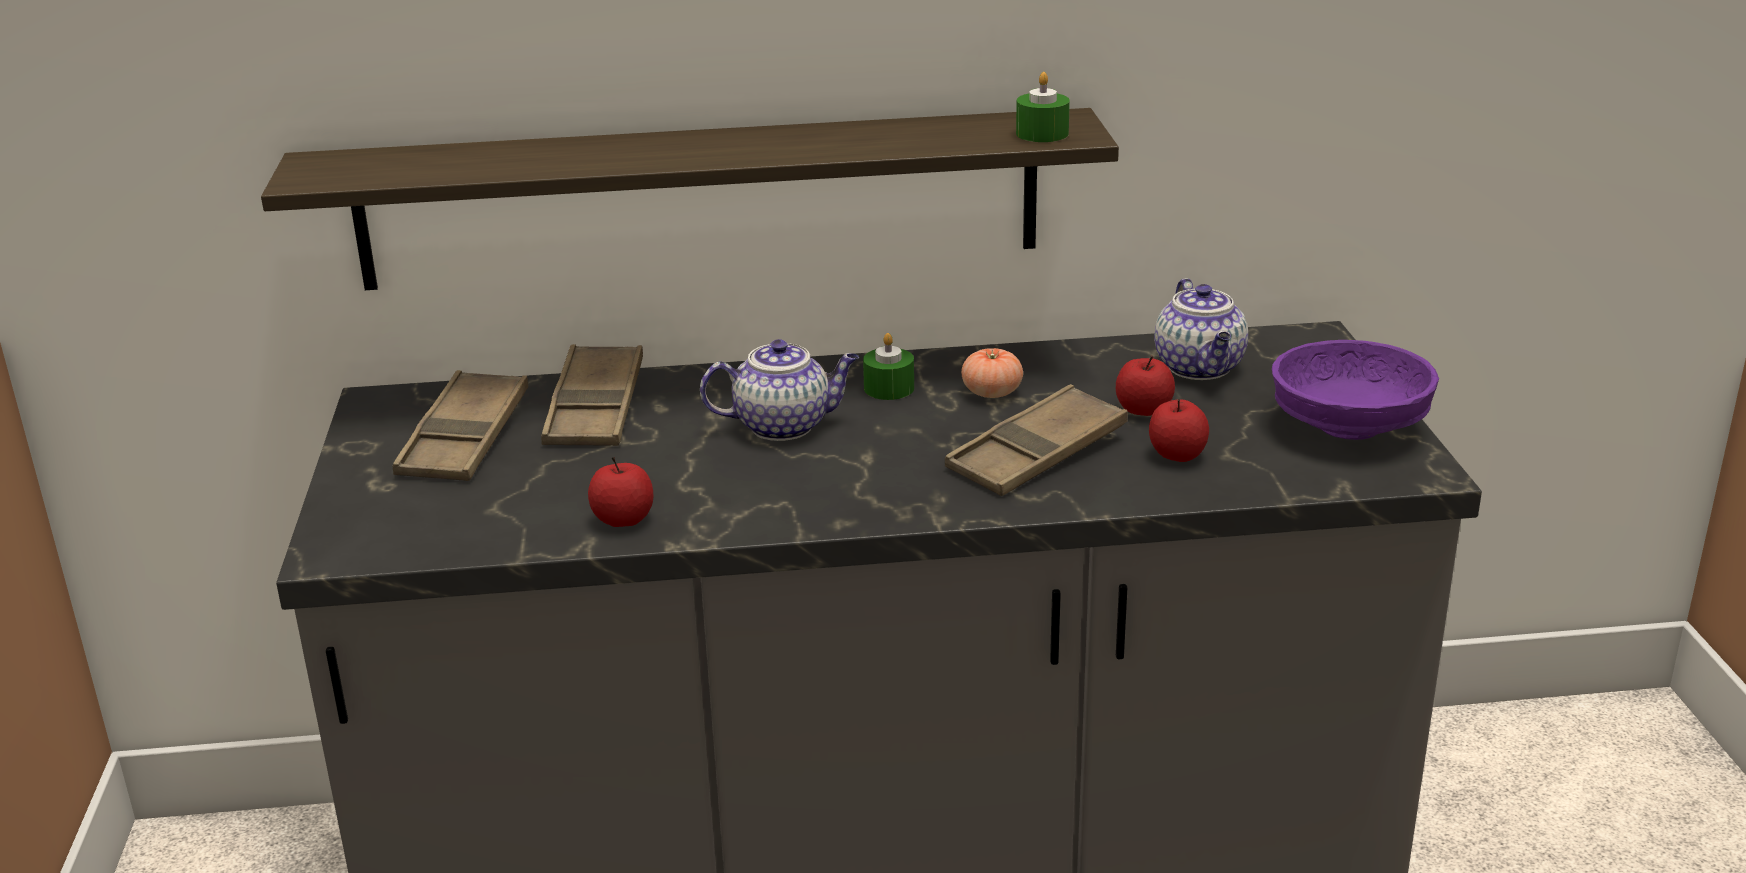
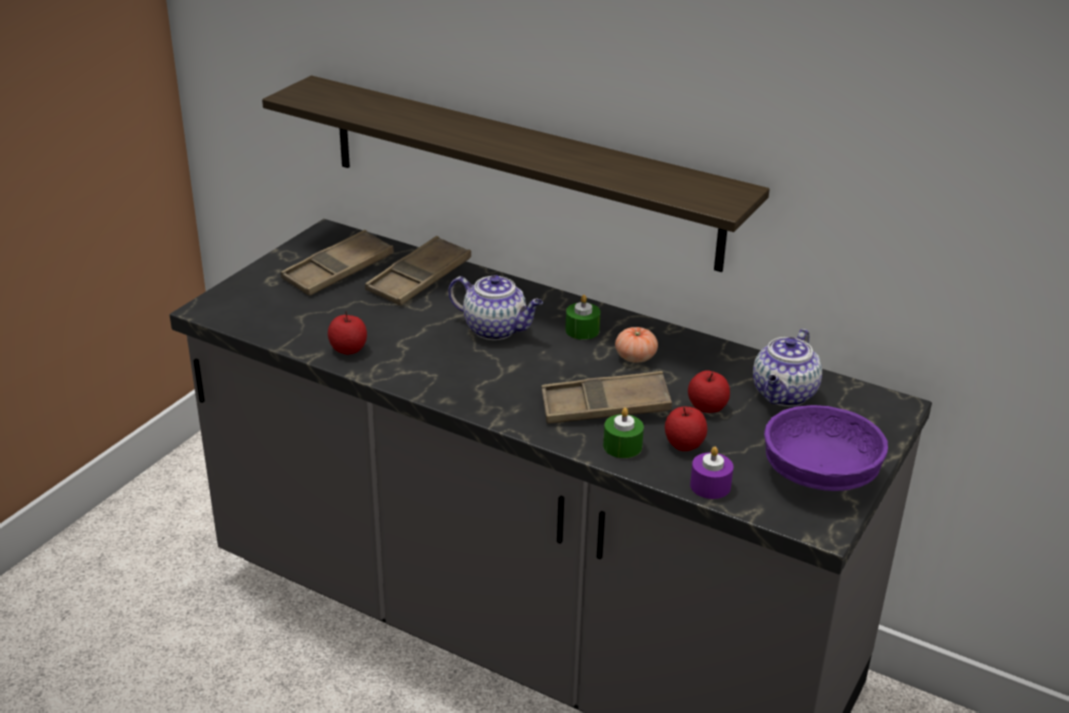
camera: 35 degrees right, 5 degrees up
green candle [1016,72,1070,142] -> green candle moved to [603,408,644,458]
none -> purple candle [690,447,733,499]

